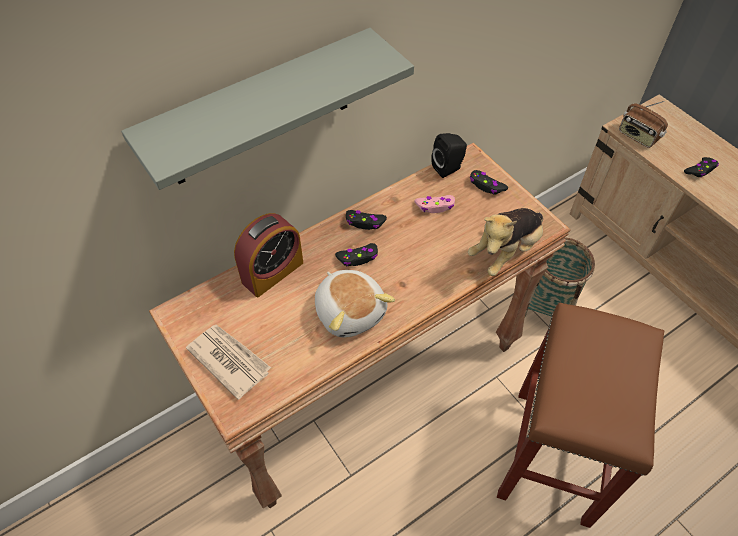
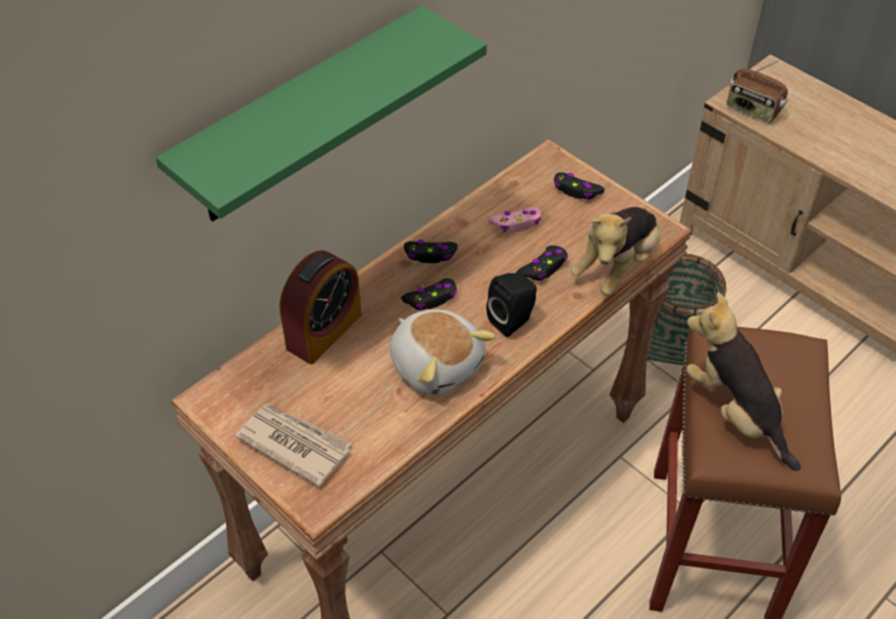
camera: 10 degrees left, 5 degrees down
grey shelf [121,28,414,190] -> green shelf [156,5,487,222]
black speaker [431,133,467,178] -> black speaker moved to [486,273,537,337]
black game controller [684,157,719,177] -> black game controller moved to [516,245,568,281]
none -> plush toy [687,292,801,471]

